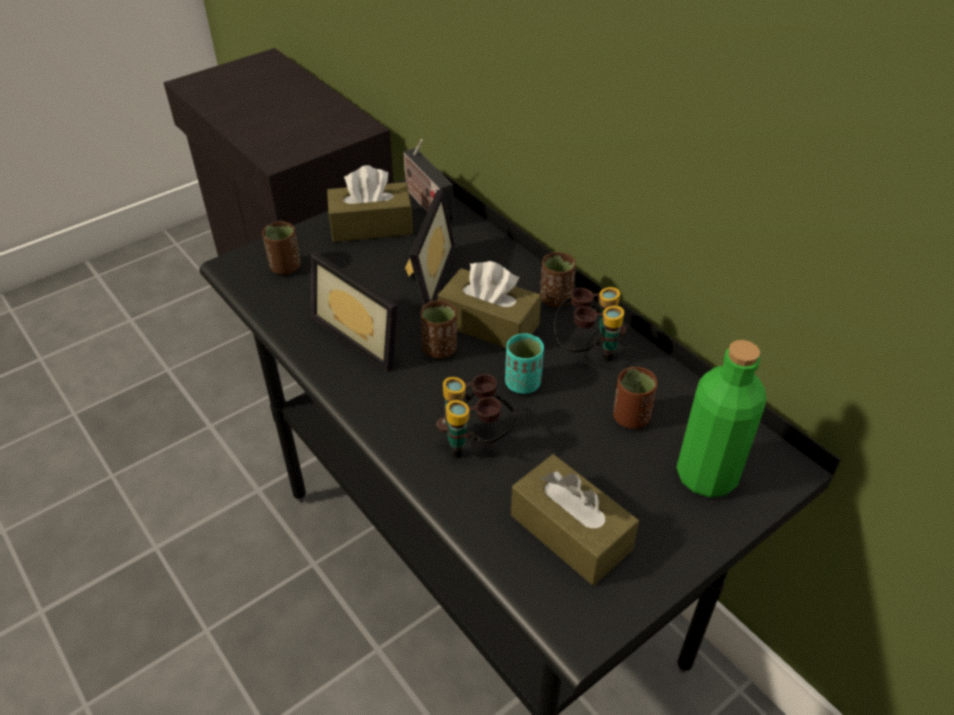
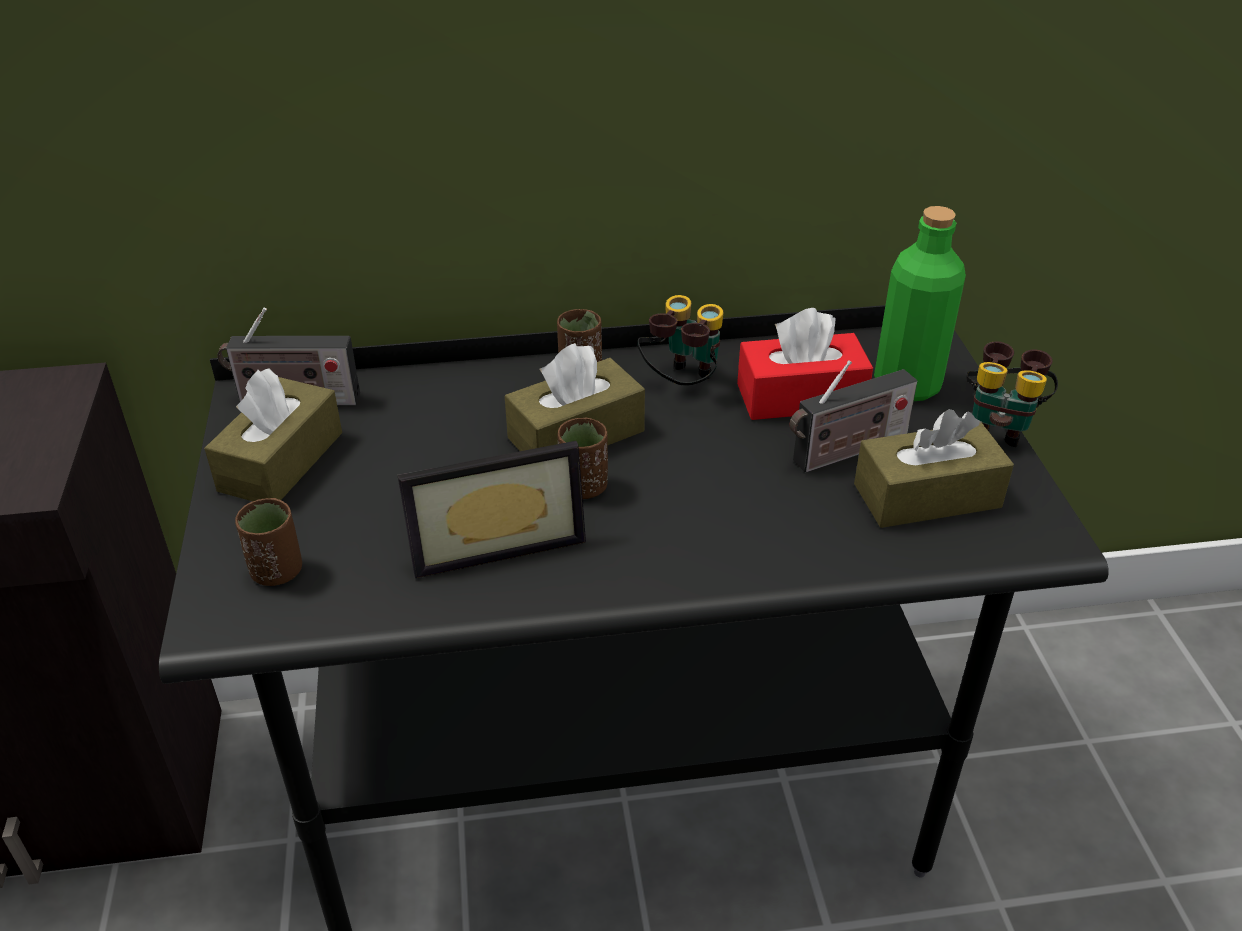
camera: 60 degrees left, 5 degrees down
picture frame [405,190,455,306] -> none
binoculars [436,374,517,458] -> binoculars moved to [966,341,1058,447]
turquoise cup [505,333,544,394] -> none
brown cup [613,367,657,429] -> red tissue box [737,308,873,420]
none -> radio [790,360,918,473]

